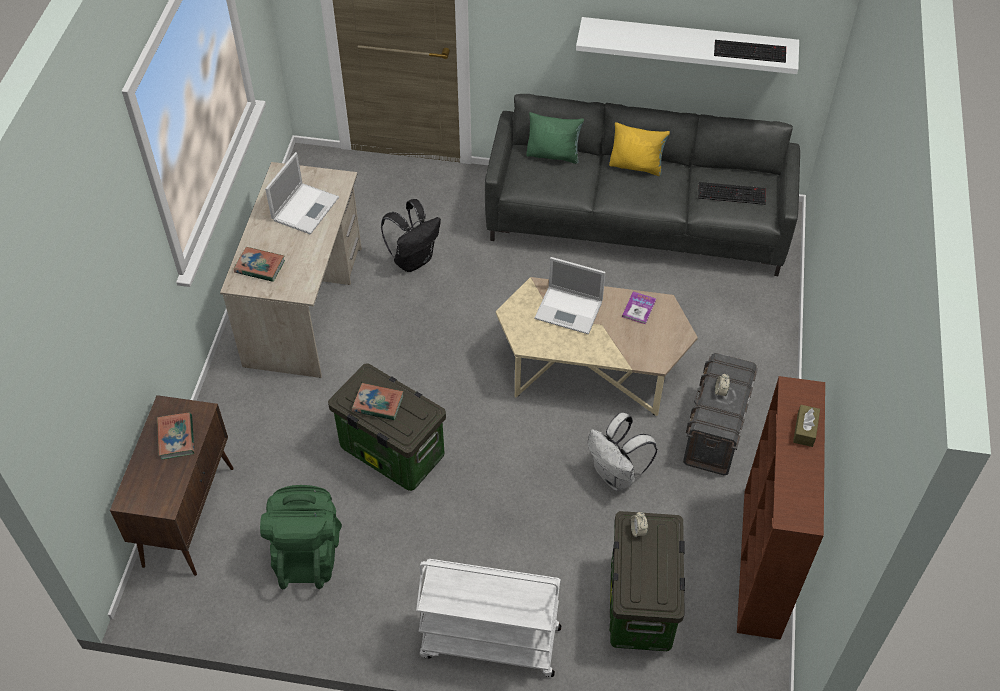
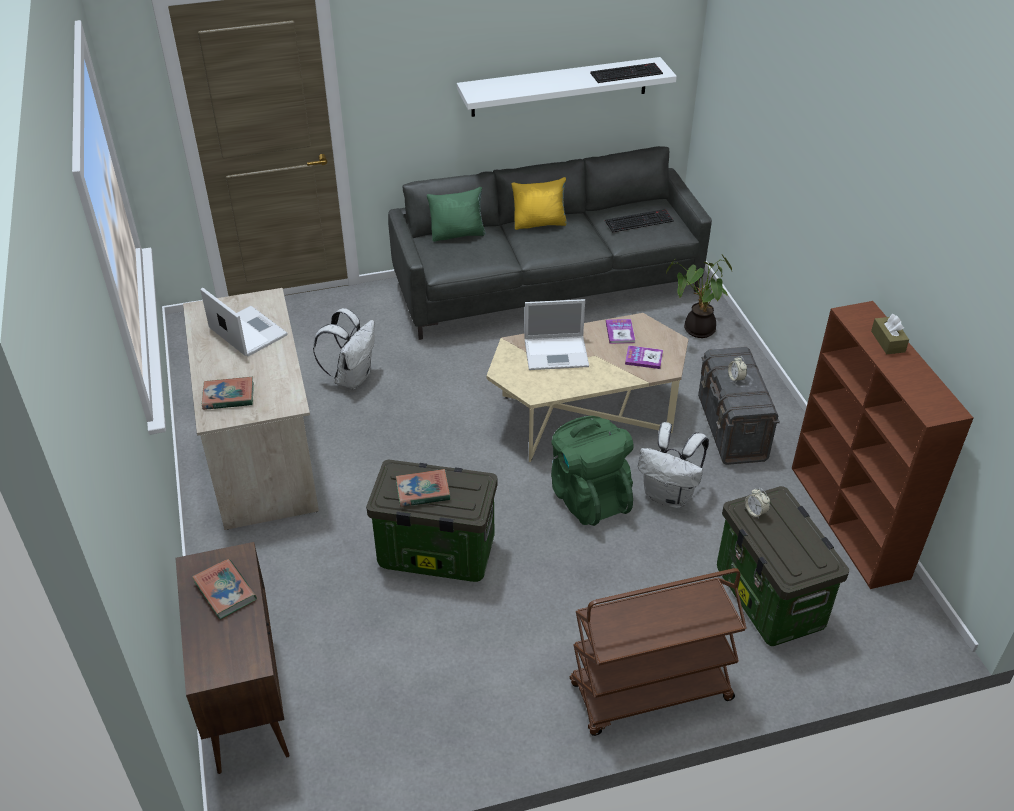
camera: 25 degrees left, 10 degrees down
green backpack [260,485,342,589] -> green backpack moved to [551,416,634,526]
laptop [265,152,339,235] -> laptop turned 45 degrees counterclockwise [200,287,288,356]
black backpack [381,199,441,272] -> white backpack [313,308,375,389]
white cart [416,559,561,677] -> brown cart [570,568,747,736]
none -> book [625,345,663,369]
none -> potted plant [666,255,732,338]

